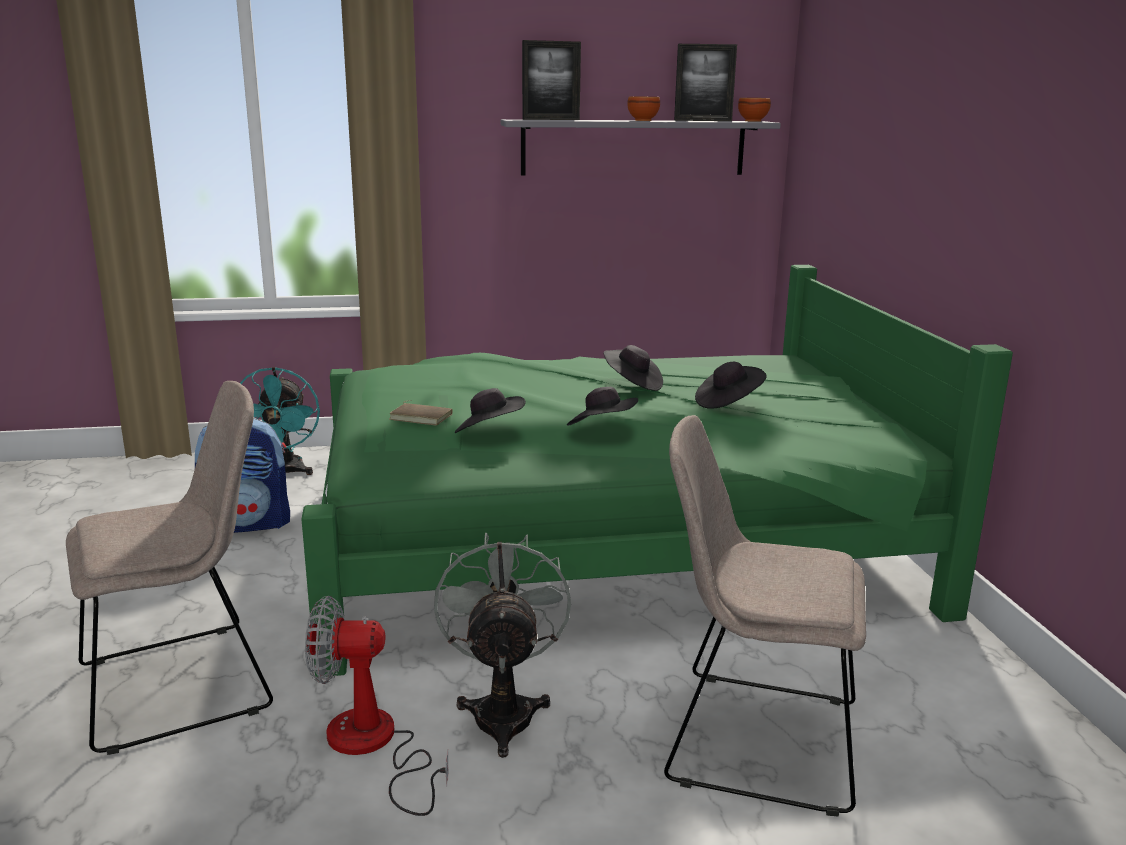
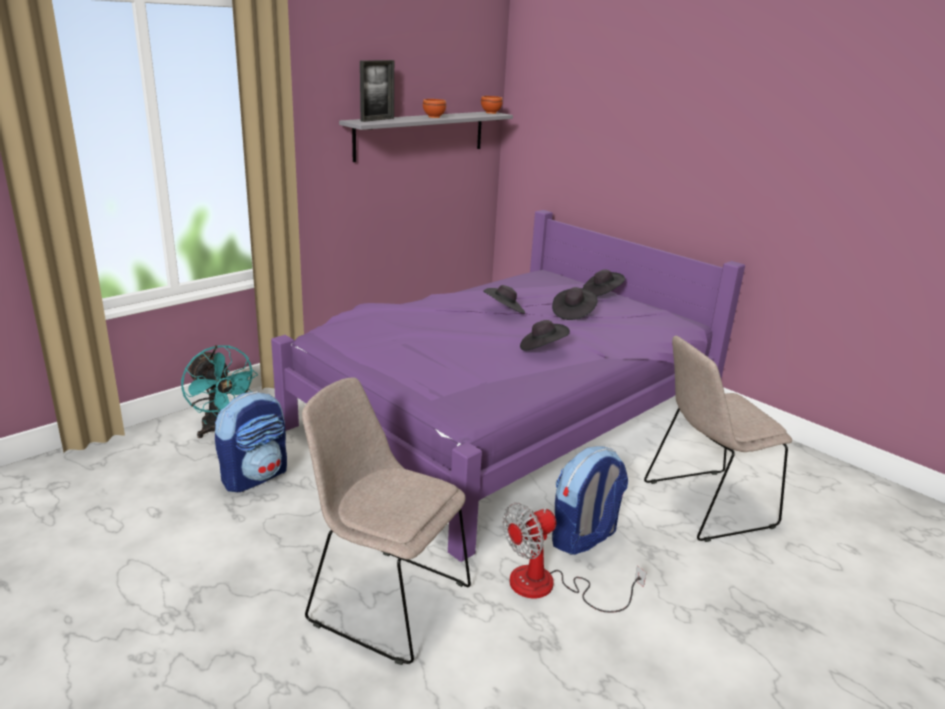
camera: 35 degrees left, 5 degrees up
beige chair [66,381,273,755] -> beige chair turned 90 degrees counterclockwise [302,377,471,665]
green bed [301,265,1013,677] -> purple bed [271,210,745,562]
brown book [389,400,453,426] -> none
grey fan [434,533,571,758] -> backpack [552,446,628,555]
black hat [455,388,526,433] -> black hat moved to [583,270,625,296]
picture frame [674,44,737,121] -> none

